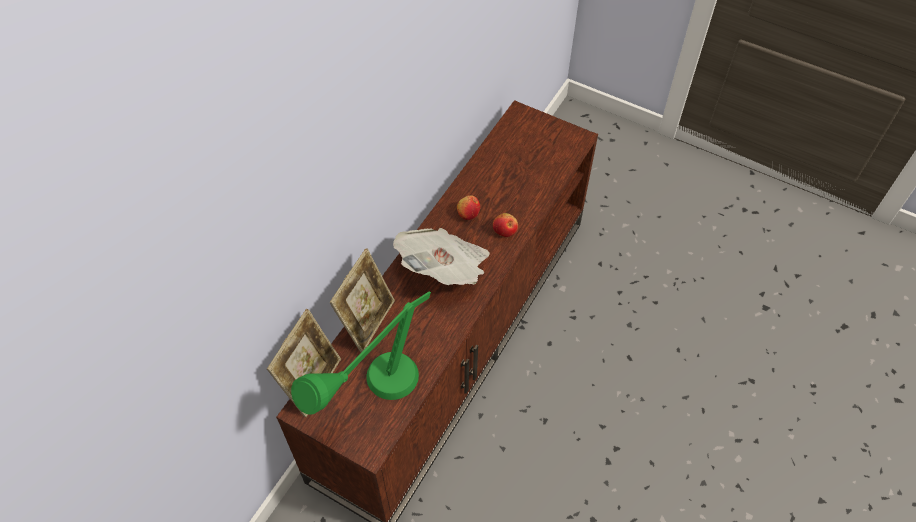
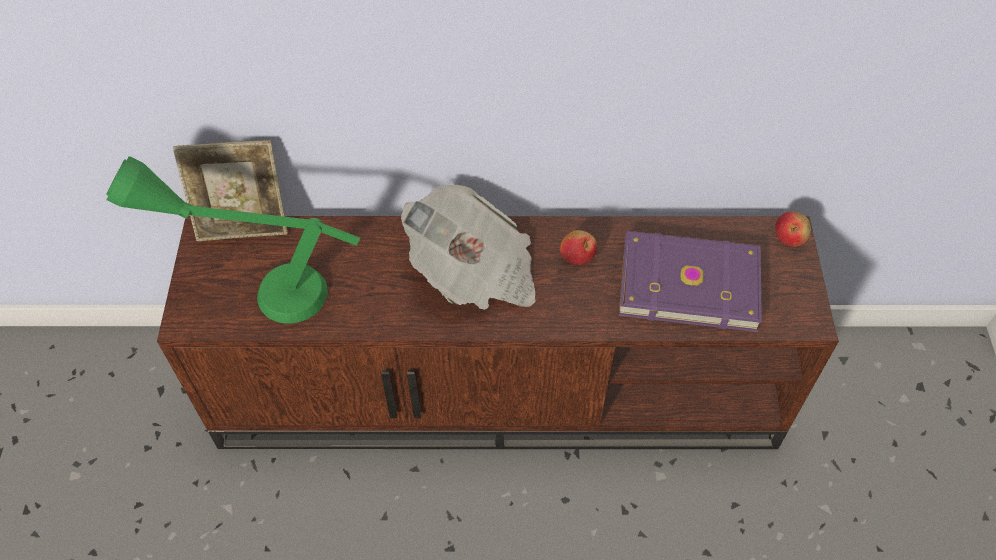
camera: 60 degrees right, 0 degrees up
picture frame [330,248,395,353] -> none
apple [493,213,518,237] -> apple moved to [775,211,811,247]
none -> purple book [619,231,762,332]

